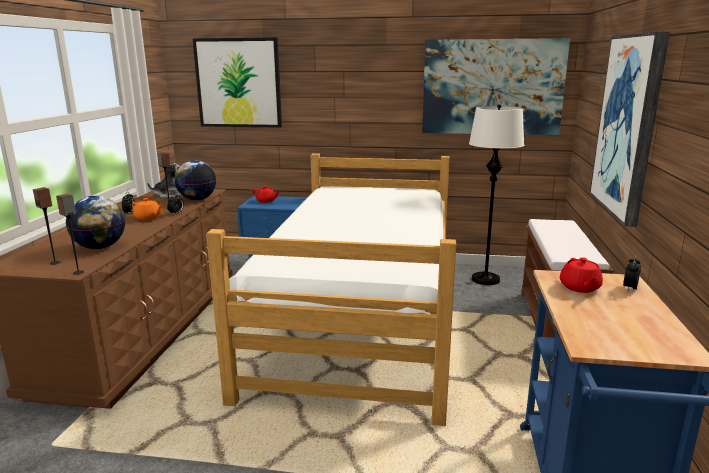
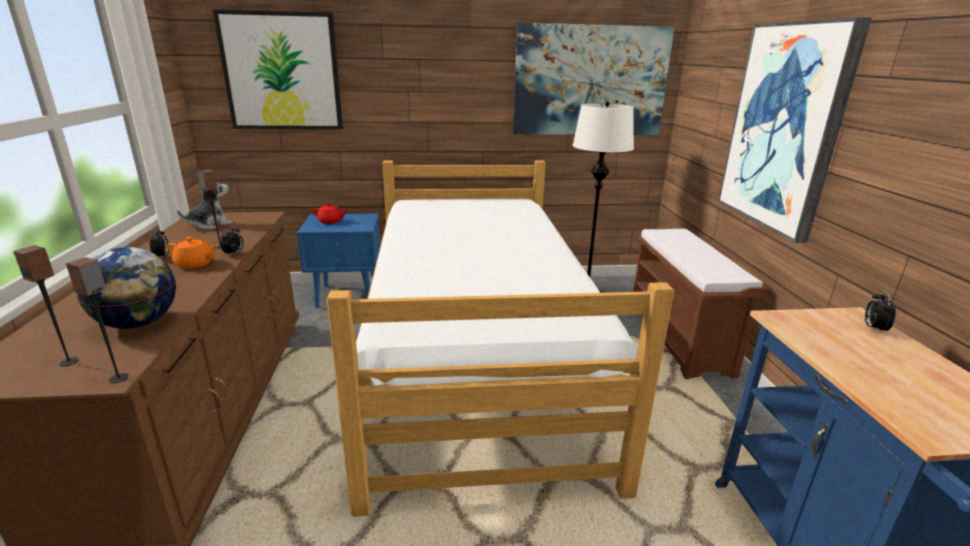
camera: 15 degrees left, 5 degrees up
globe [174,160,216,200] -> none
red teapot [560,257,603,293] -> none

